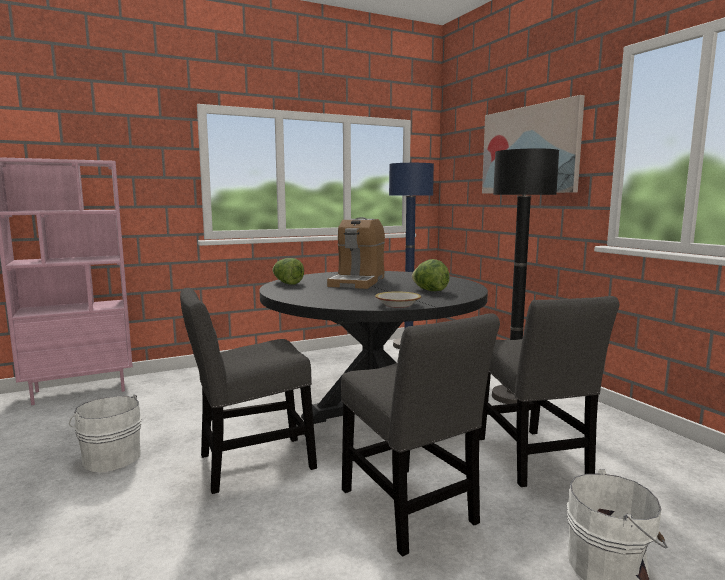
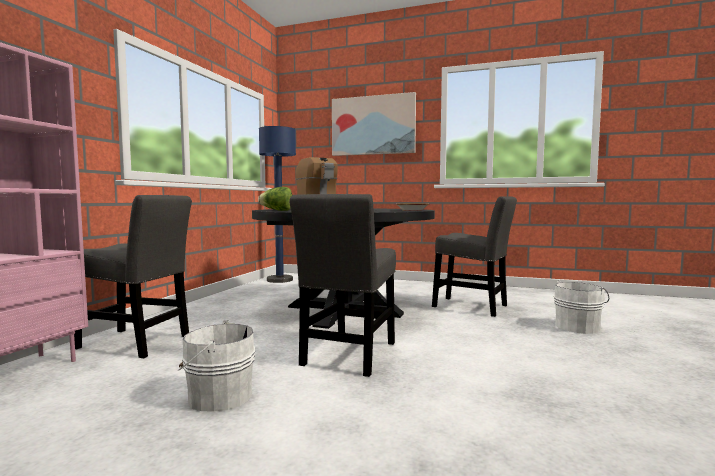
camera: 45 degrees left, 5 degrees down
grey chair [341,313,500,557] -> grey chair moved to [74,195,192,358]
lettuce [412,259,450,291] -> none
black floor lamp [492,148,559,404] -> none

